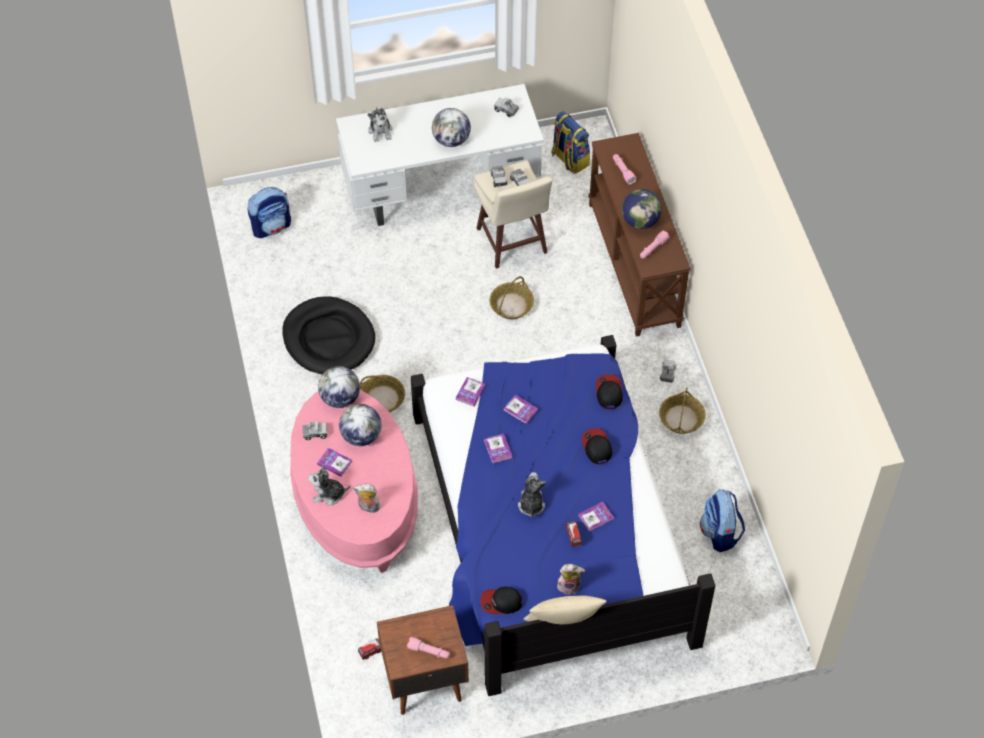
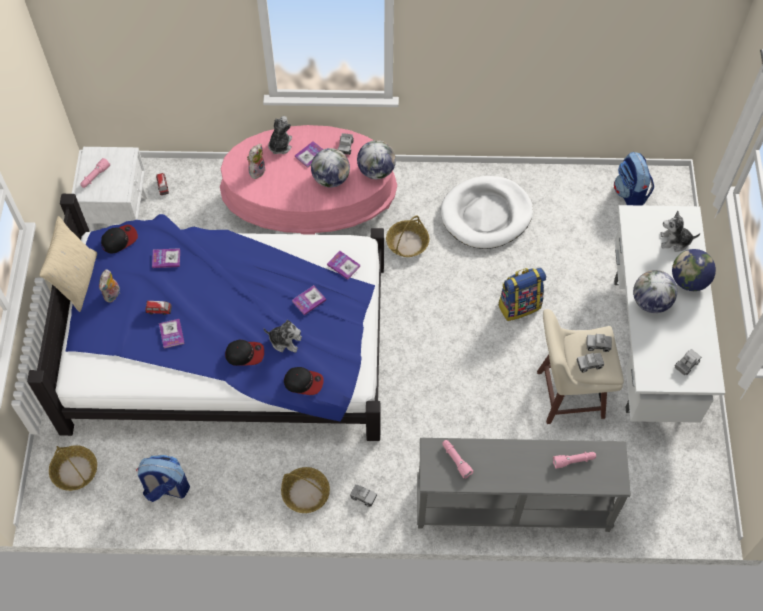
camera: 105 degrees right, 5 degrees up
black dog bed [283,296,375,374] -> white dog bed [441,176,533,249]
brown nightstand [377,605,469,715] -> white nightstand [75,147,148,231]
cap [480,587,522,614] -> cap turned 45 degrees clockwise [101,225,138,253]
book [484,434,513,463] -> book moved to [152,248,180,268]
basket [489,276,534,319] -> basket moved to [49,445,97,491]
plush toy [518,472,546,518] -> plush toy moved to [263,320,302,353]
backpack [551,111,590,174] -> backpack moved to [498,268,546,321]
brown console table [588,133,691,337] -> grey console table [417,438,631,532]
globe [622,189,662,229] -> globe moved to [672,249,716,291]

